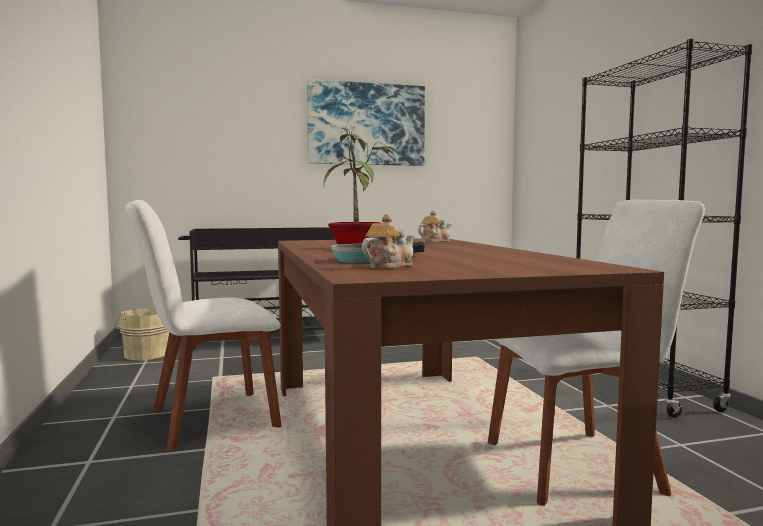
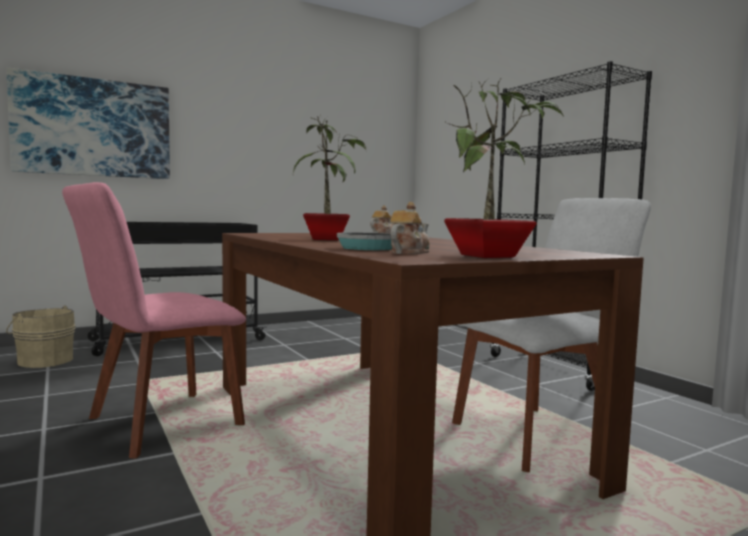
camera: 15 degrees left, 0 degrees up
white chair [125,200,281,451] -> pink chair [62,182,246,459]
picture [307,79,425,166] -> picture moved to [6,67,170,179]
none -> potted plant [444,78,564,258]

